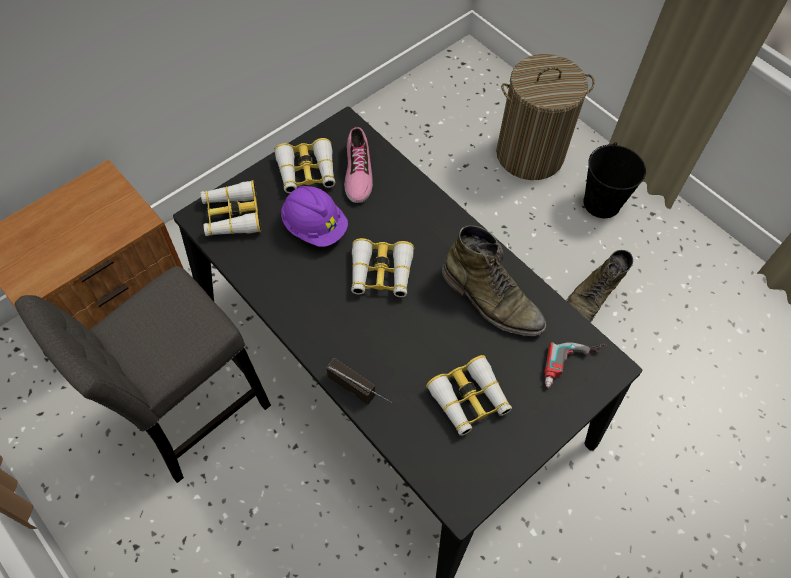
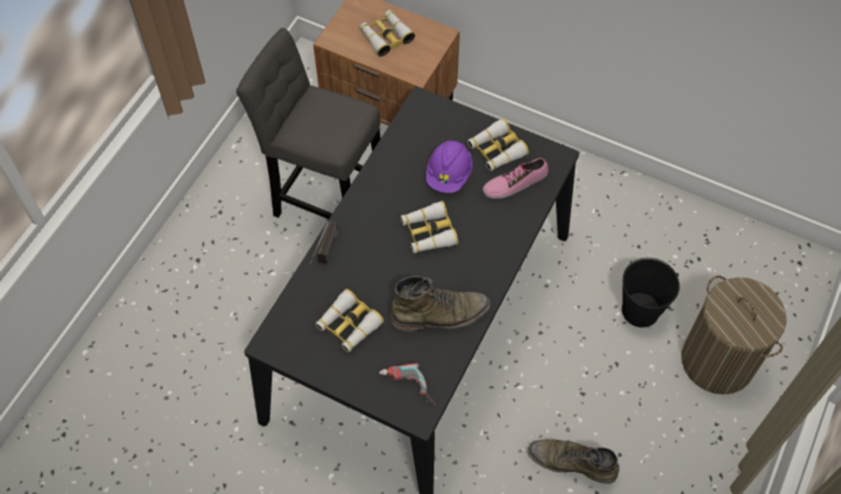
camera: 70 degrees right, 0 degrees up
binoculars [201,180,261,236] -> binoculars moved to [360,10,415,57]
green boot [442,225,546,336] -> green boot turned 120 degrees counterclockwise [390,276,490,332]
black bucket [583,142,646,218] -> black bucket moved to [622,258,680,327]

